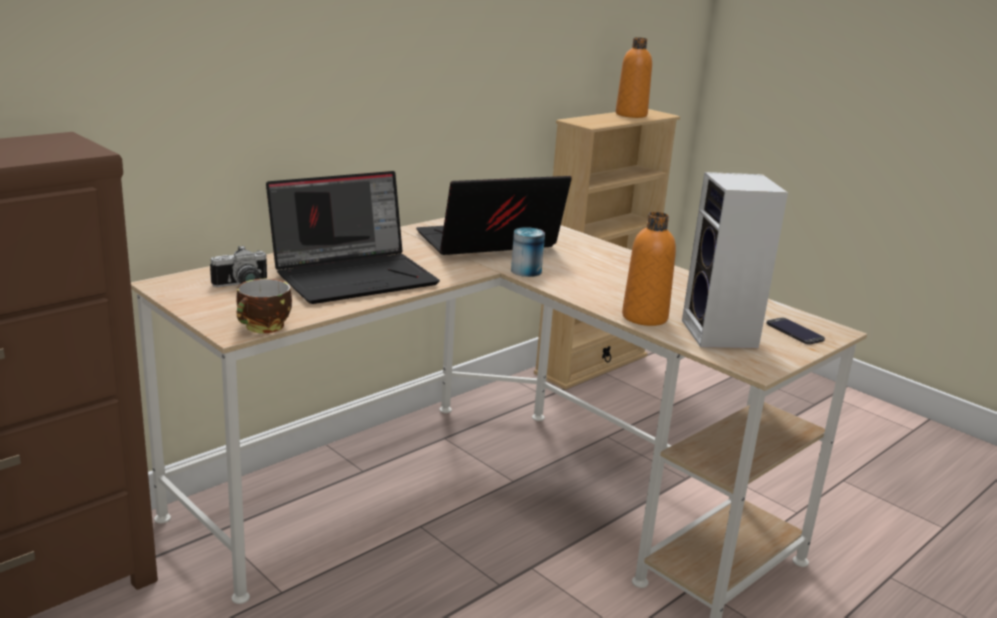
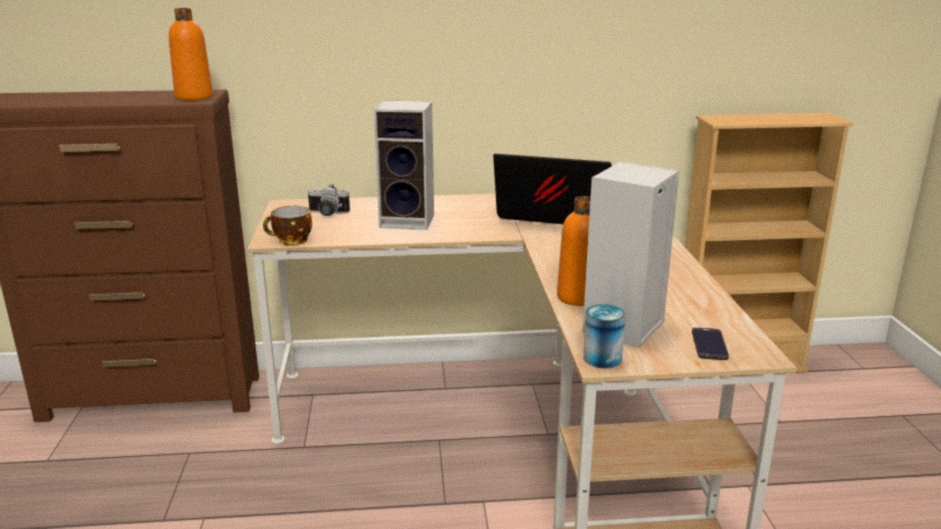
camera: 40 degrees right, 0 degrees up
laptop [266,171,440,304] -> speaker [374,100,434,230]
can [511,227,545,277] -> can moved to [583,304,626,368]
orange bottle [616,37,652,118] -> orange bottle moved to [169,8,213,101]

